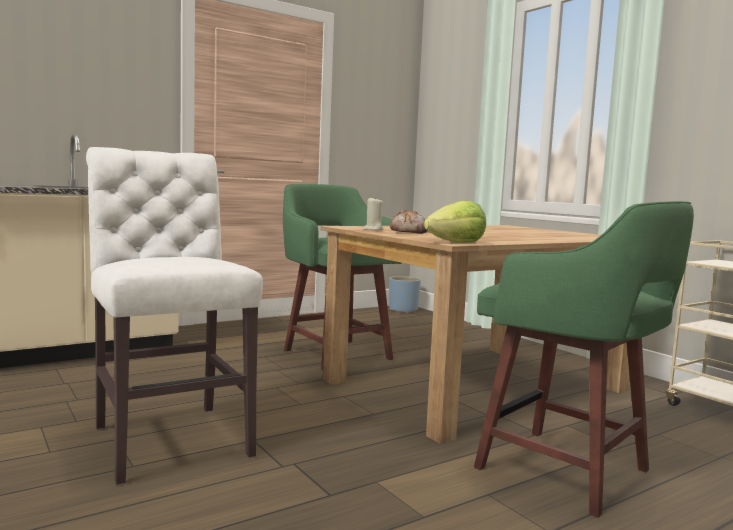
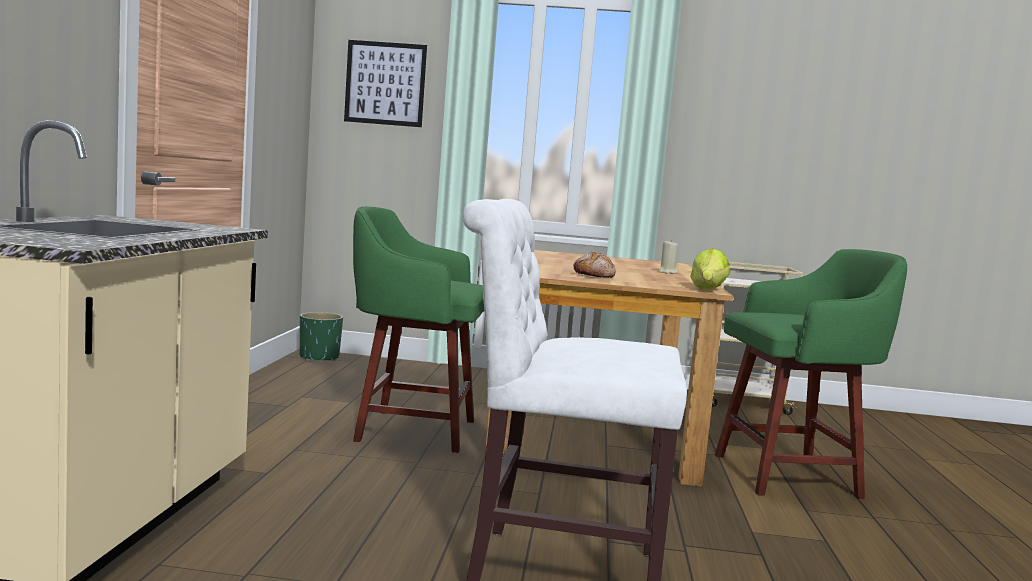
camera: 50 degrees left, 0 degrees up
beige candle [363,198,384,230] -> beige candle moved to [658,240,679,274]
blue planter [389,276,421,313] -> green planter [300,312,343,361]
none -> picture [344,40,427,127]

